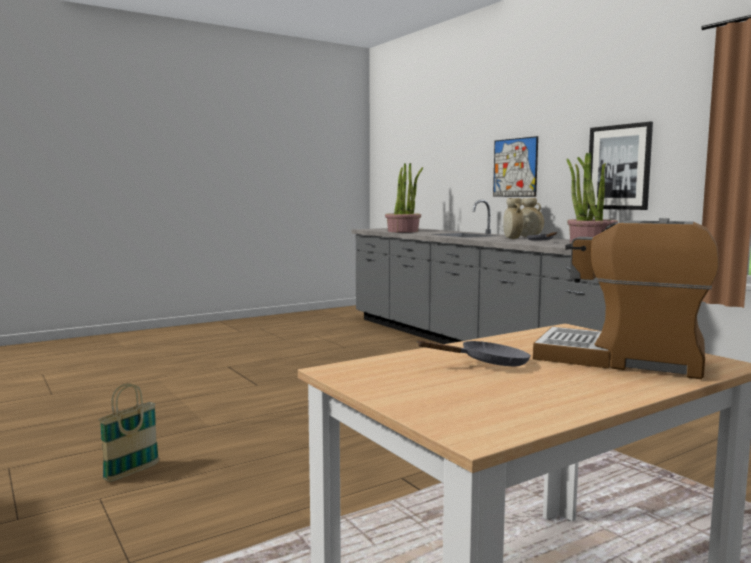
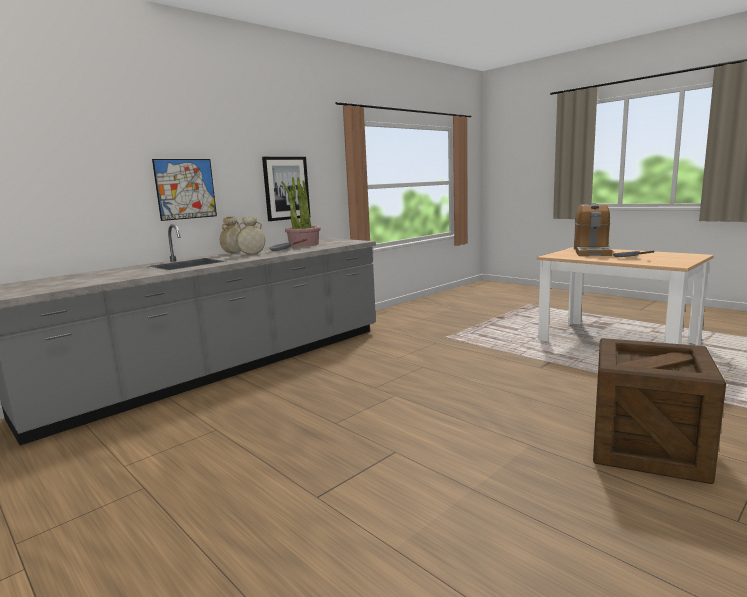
camera: 100 degrees left, 5 degrees up
basket [99,383,159,482] -> crate [593,338,726,484]
potted plant [385,163,423,233] -> none

